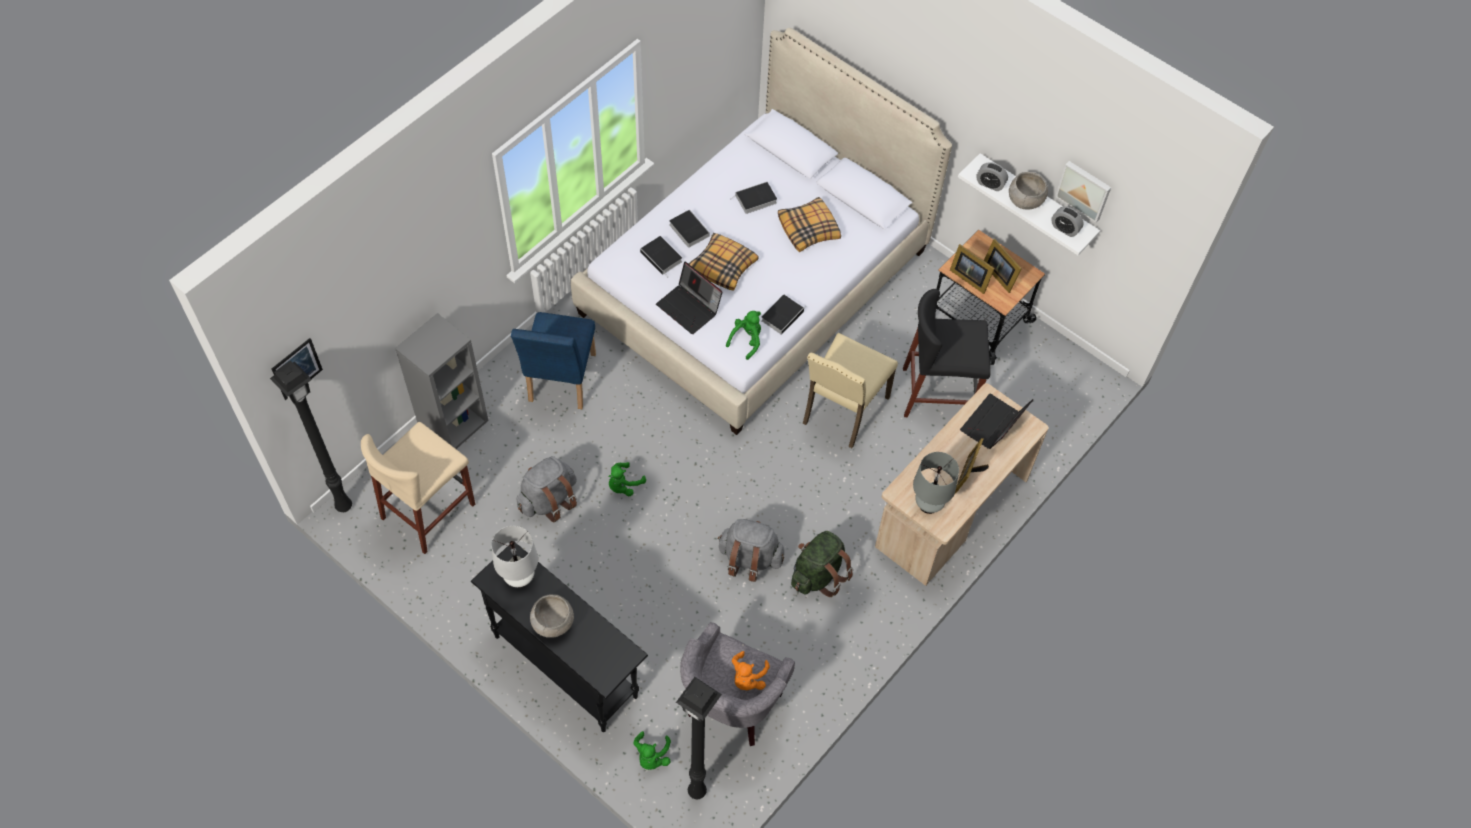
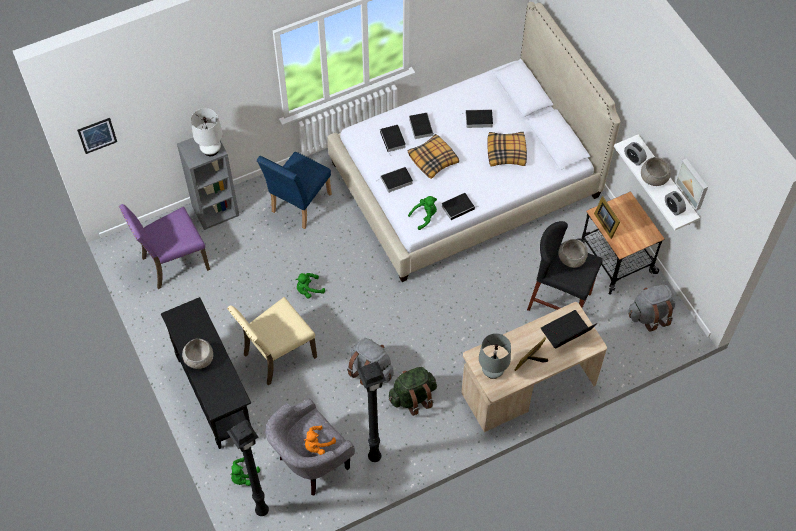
camera: 25 degrees right, 0 degrees up
black floor lamp [270,360,352,512] -> black floor lamp moved to [357,362,386,462]
beige stool [361,422,475,554] -> purple chair [119,204,210,289]
white table lamp [491,526,538,588] -> white table lamp moved to [191,108,223,156]
grey backpack [517,456,577,523] -> grey backpack moved to [628,285,675,332]
laptop [656,262,722,334] -> book [378,167,413,193]
beige chair [803,333,898,448] -> beige chair moved to [227,297,317,386]
picture frame [984,239,1022,293] -> none
none -> grey bowl [558,239,588,268]

